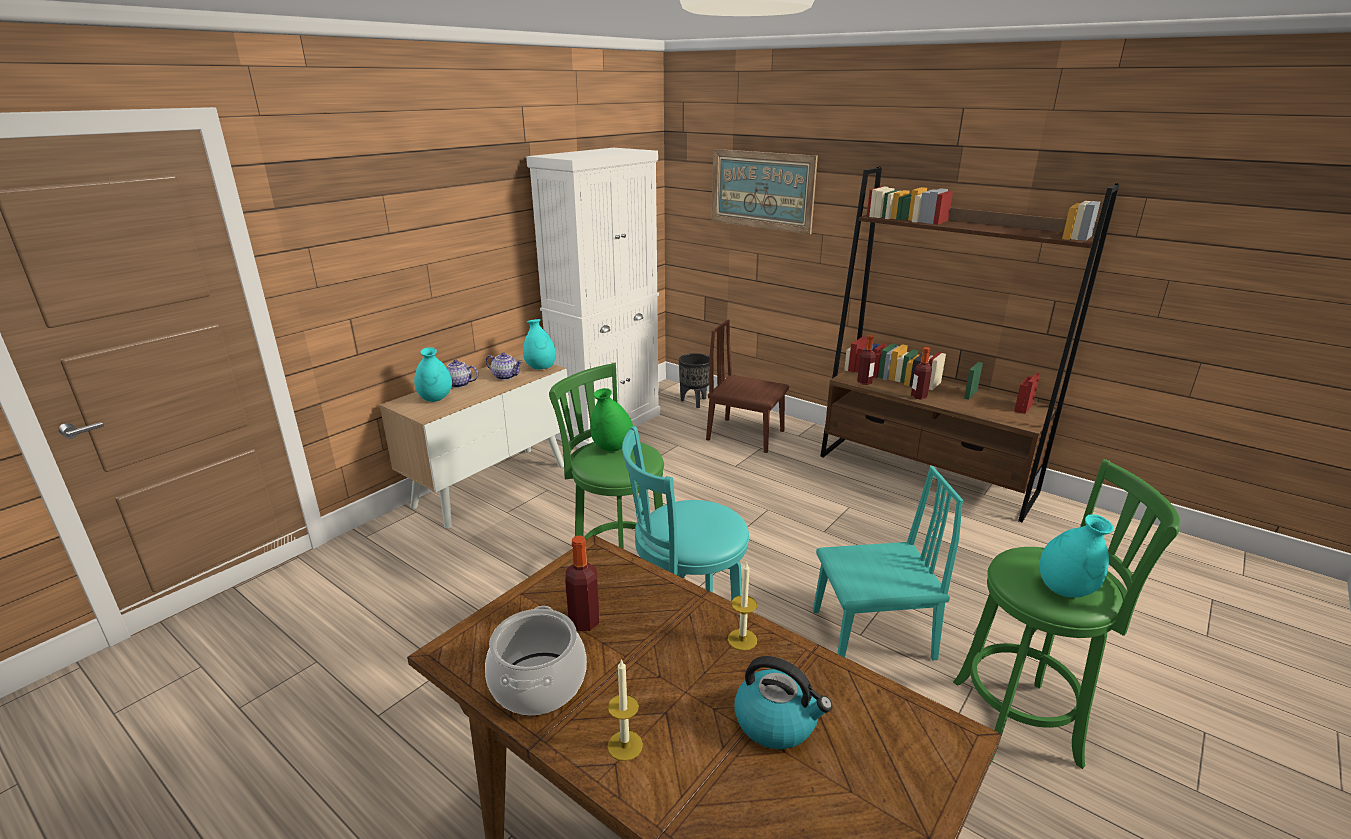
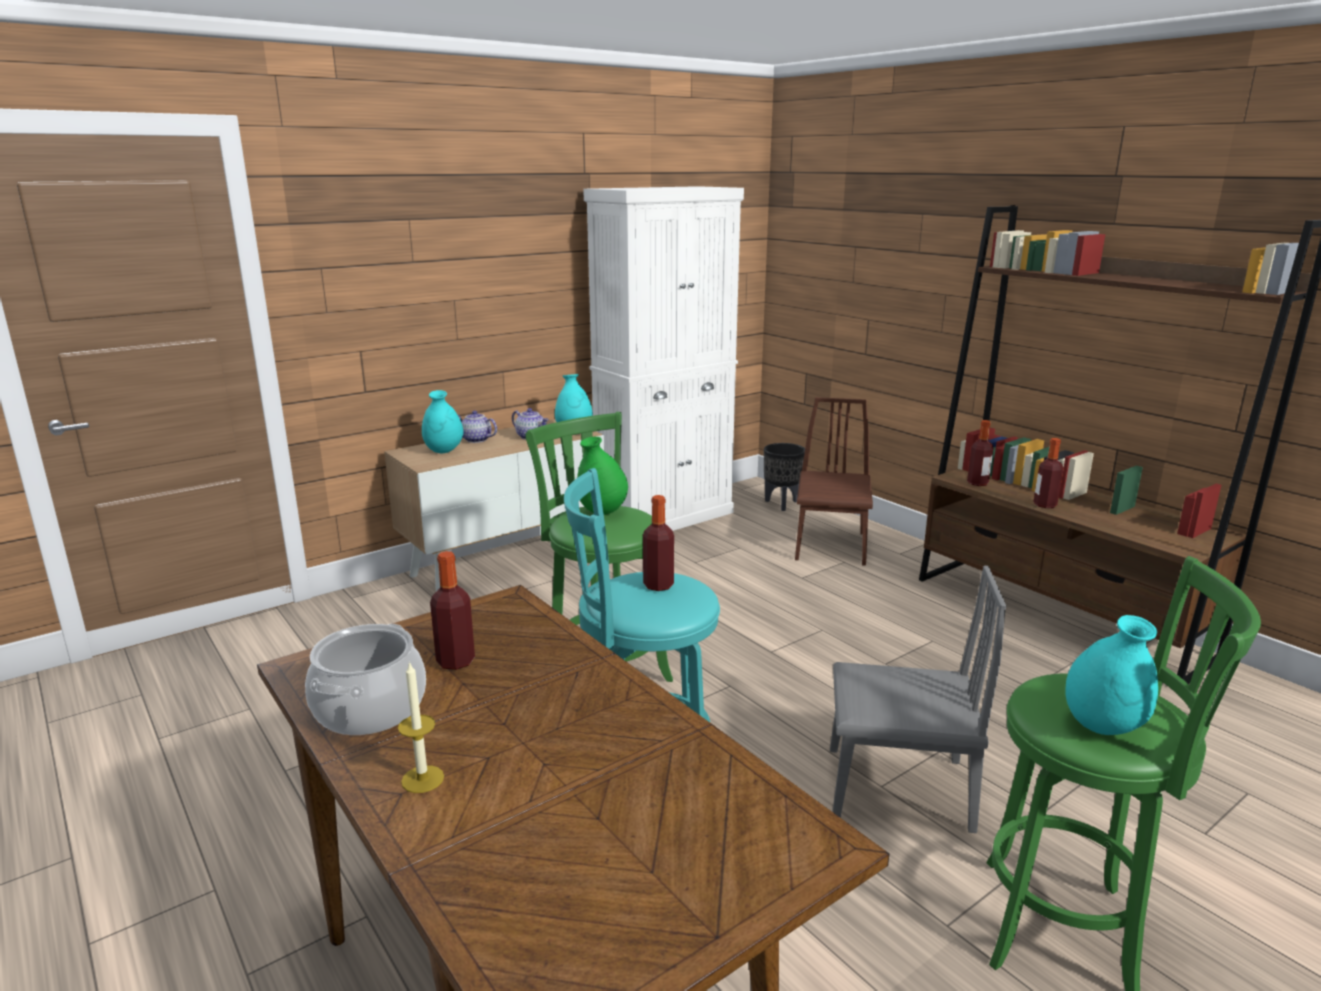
camera: 15 degrees right, 5 degrees down
brown chair [706,319,789,453] -> brown chair turned 60 degrees clockwise [795,397,873,566]
picture [712,149,818,234] -> none
candle [728,561,757,651] -> none
kettle [734,656,832,749] -> none
turquoise chair [813,466,963,660] -> grey chair [830,565,1006,833]
none -> bottle [643,495,674,591]

